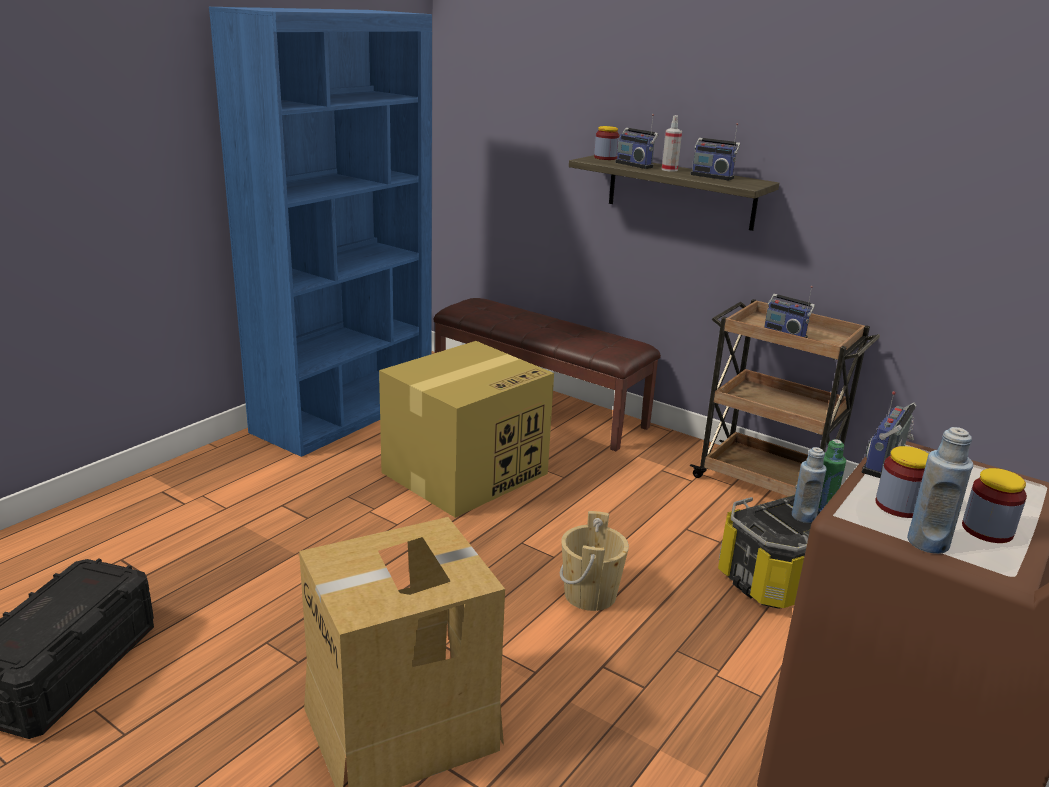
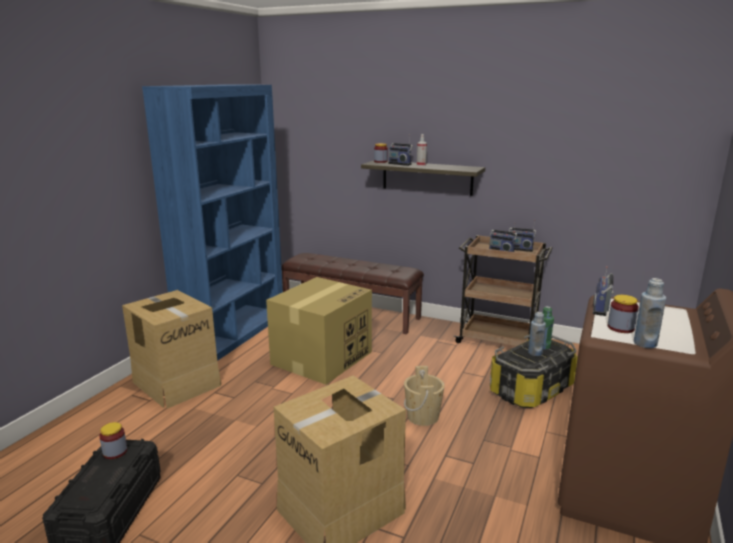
camera: 10 degrees left, 5 degrees down
radio [691,123,740,180] -> radio moved to [509,220,536,252]
jar [962,468,1027,543] -> jar moved to [99,422,127,459]
none -> cardboard box [122,290,221,409]

